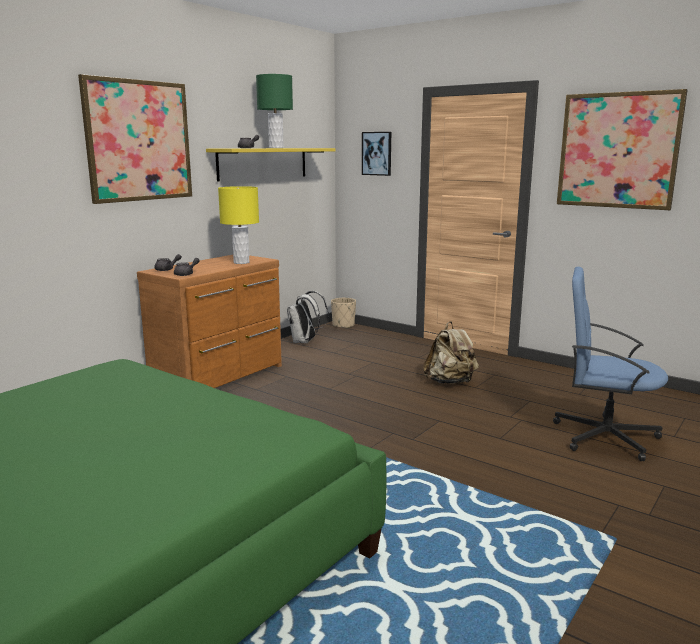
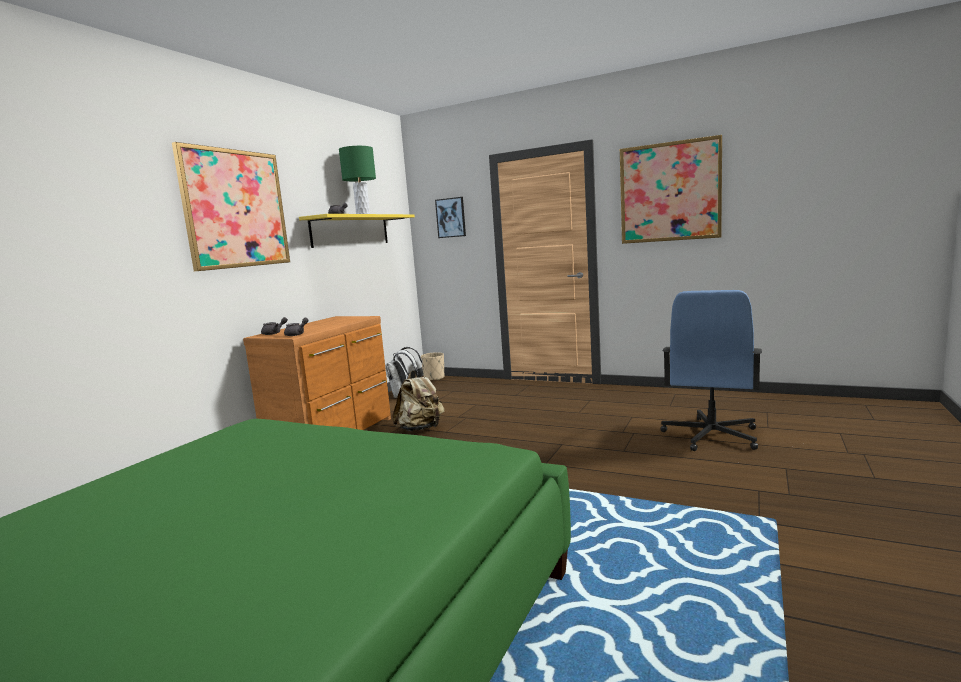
camera: 10 degrees left, 5 degrees down
yellow table lamp [218,186,259,264] -> none
beige backpack [423,321,479,384] -> beige backpack moved to [392,370,445,431]
blue office chair [553,267,668,461] -> blue office chair turned 75 degrees counterclockwise [660,290,762,451]

